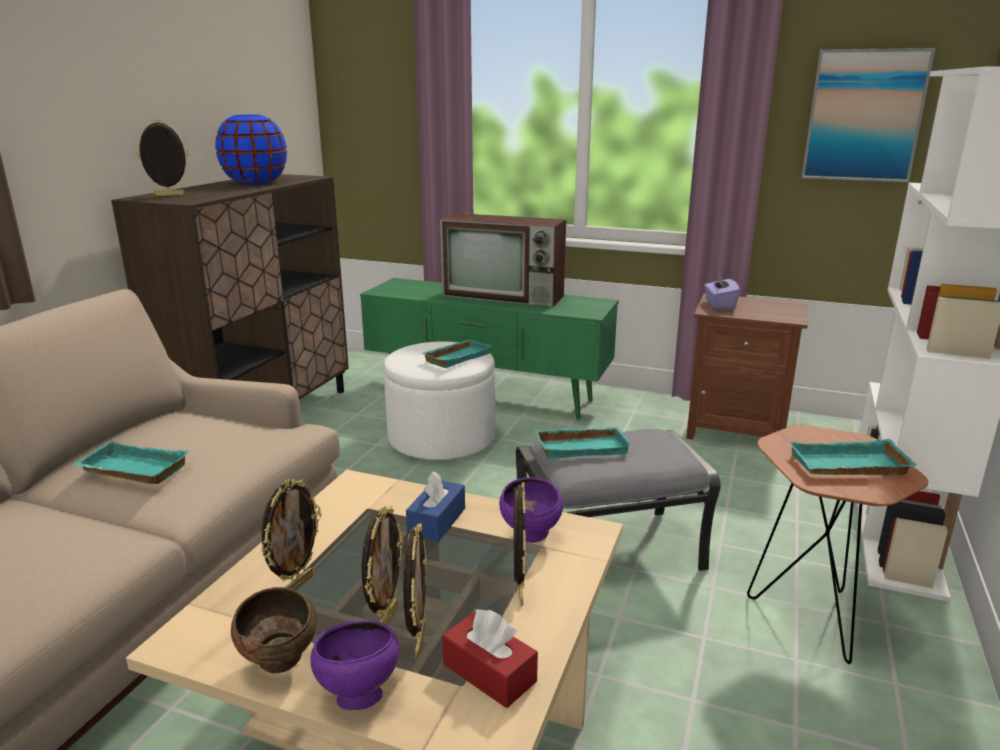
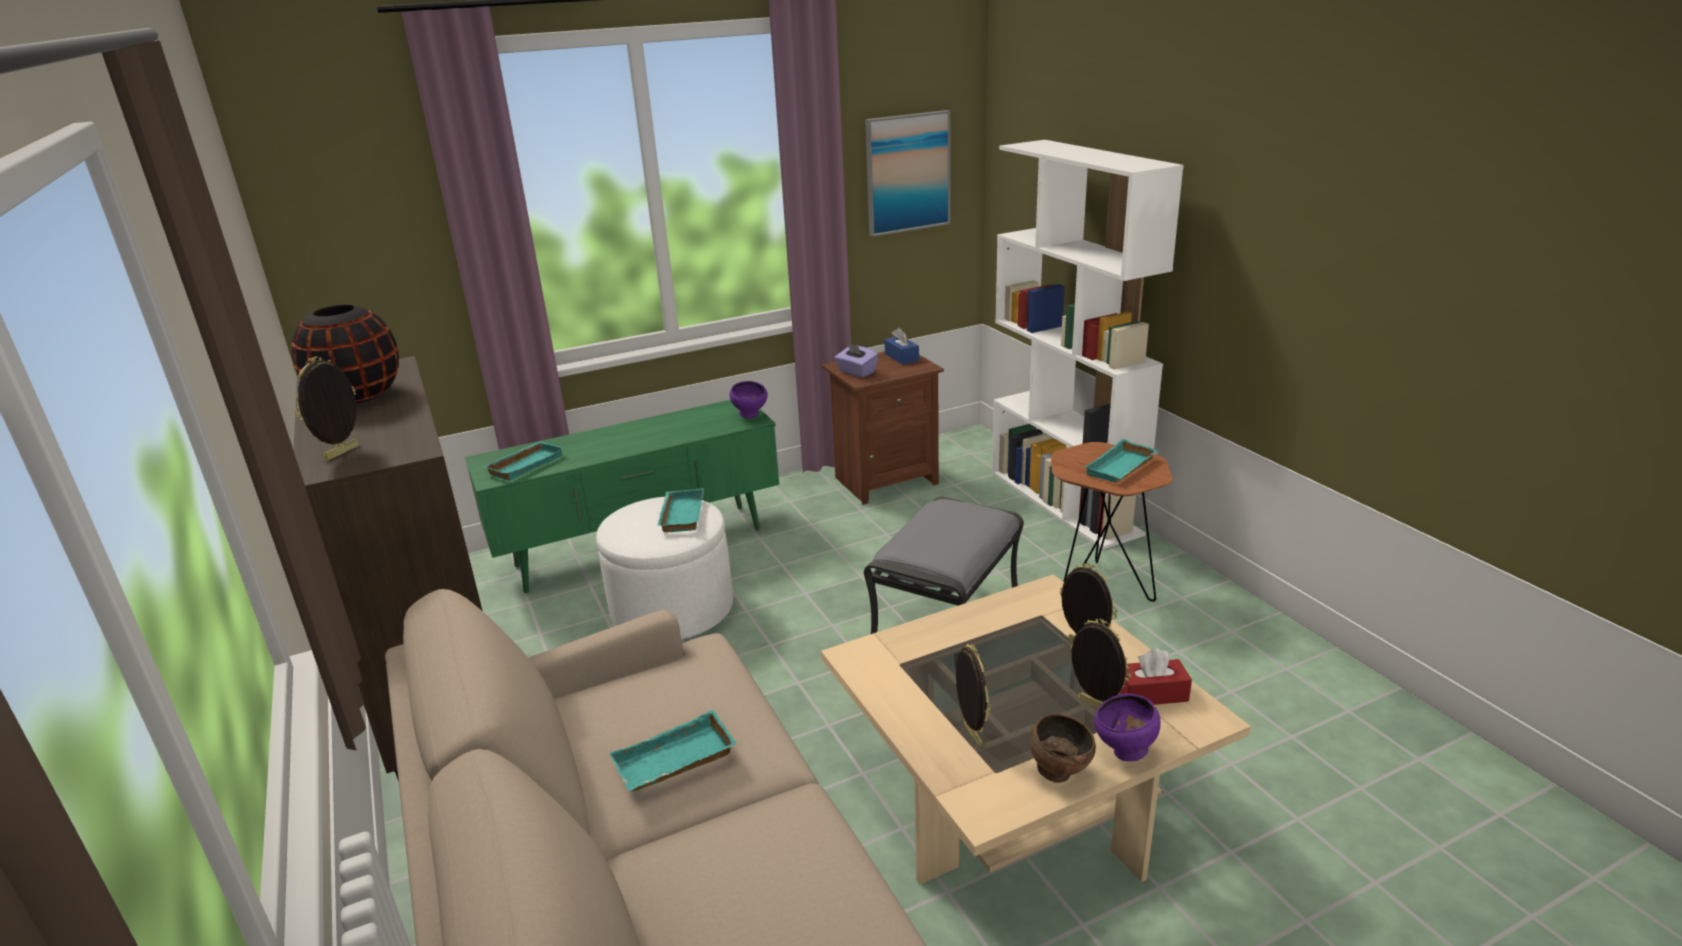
camera: 45 degrees left, 5 degrees up
blue vase [216,115,287,184] -> black vase [291,305,399,403]
picture frame [362,506,403,625] -> none
blue tissue box [406,471,465,542] -> blue tissue box moved to [884,328,919,364]
television [440,213,566,307] -> none
purple bowl [499,477,563,543] -> purple bowl moved to [730,381,768,419]
turquoise tray [535,427,631,459] -> turquoise tray moved to [482,441,564,481]

